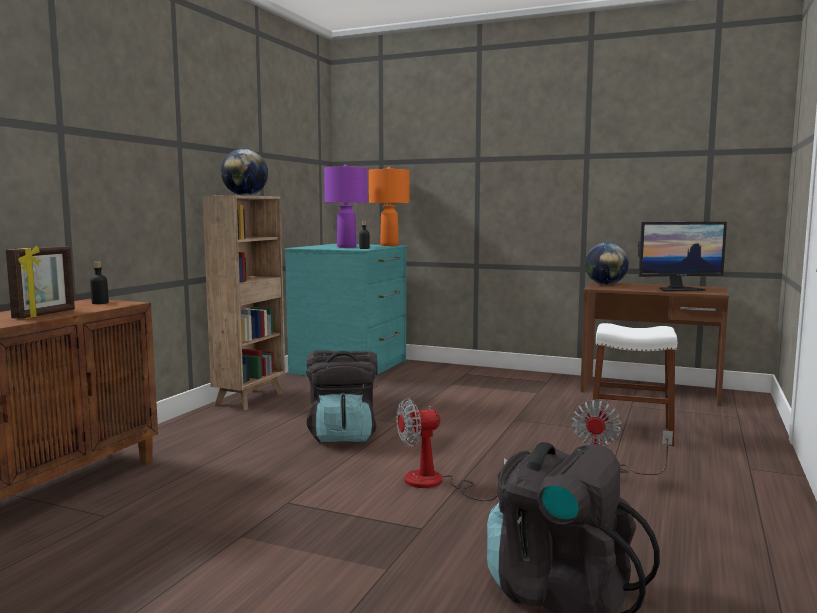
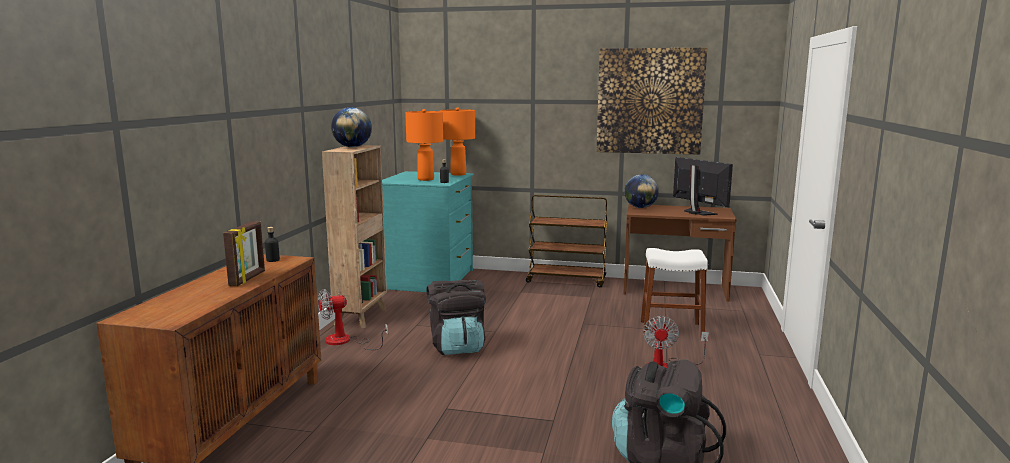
camera: 10 degrees left, 5 degrees up
purple table lamp [324,165,368,248] -> orange table lamp [405,109,443,181]
fan [396,398,508,501] -> fan moved to [318,289,388,350]
monitor [638,222,727,291] -> monitor turned 105 degrees counterclockwise [673,157,733,216]
none -> brown cart [526,195,607,288]
none -> picture [596,48,707,155]

